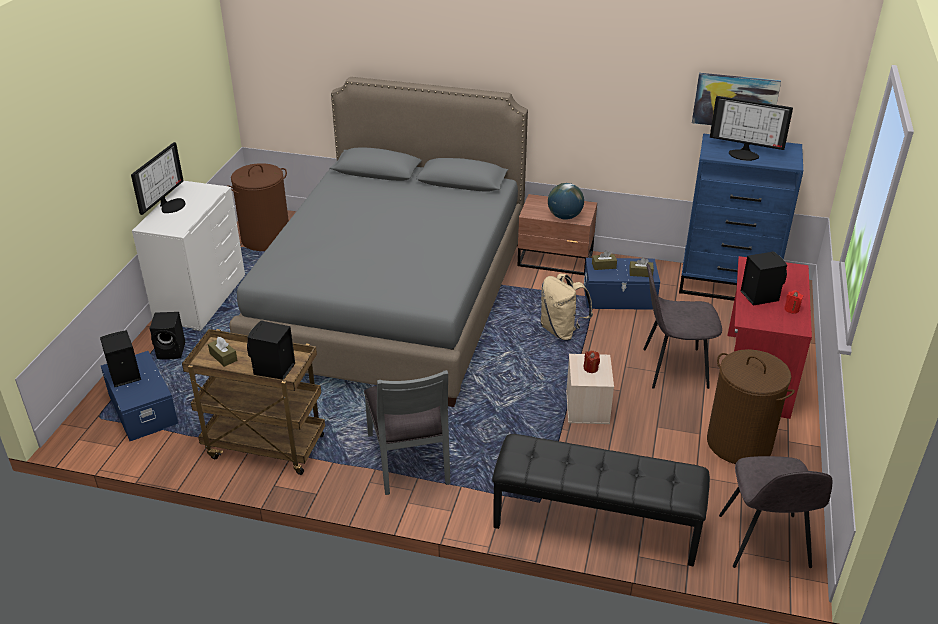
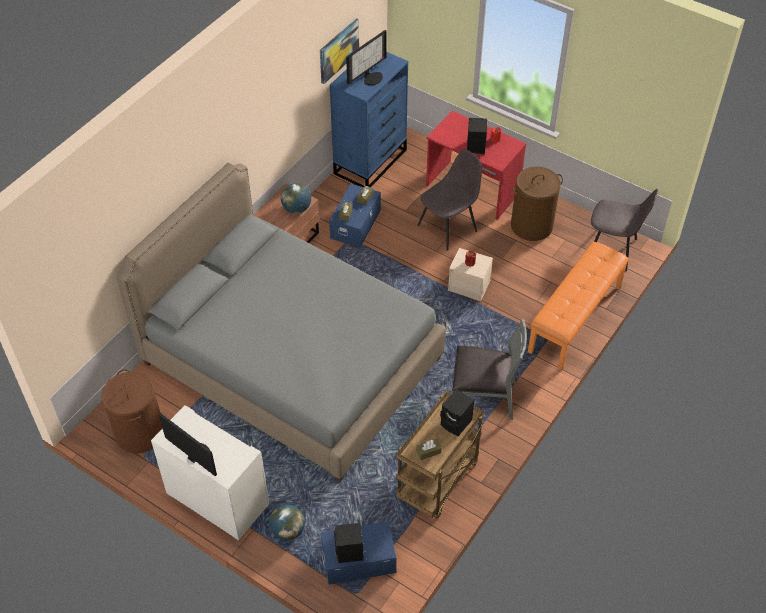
camera: 70 degrees left, 15 degrees up
black speaker [150,312,185,360] -> globe [269,504,305,541]
black bench [492,434,710,567] -> orange bench [528,242,629,370]
beige backpack [541,273,593,341] -> none
grey chair [643,263,722,389] -> grey chair turned 150 degrees counterclockwise [418,149,482,251]

